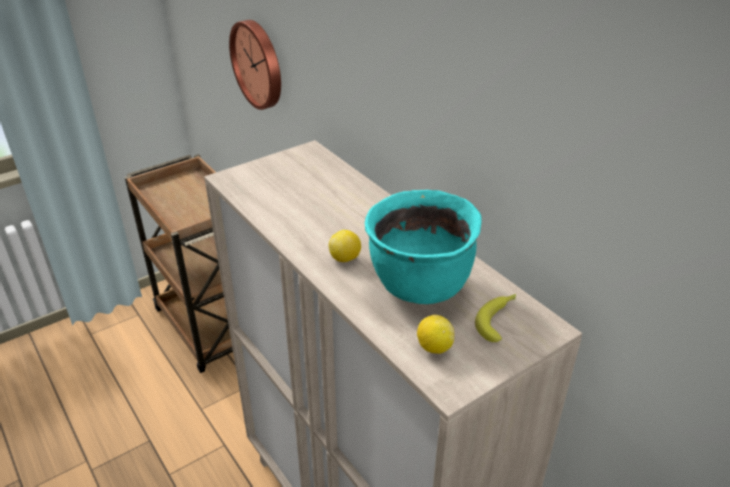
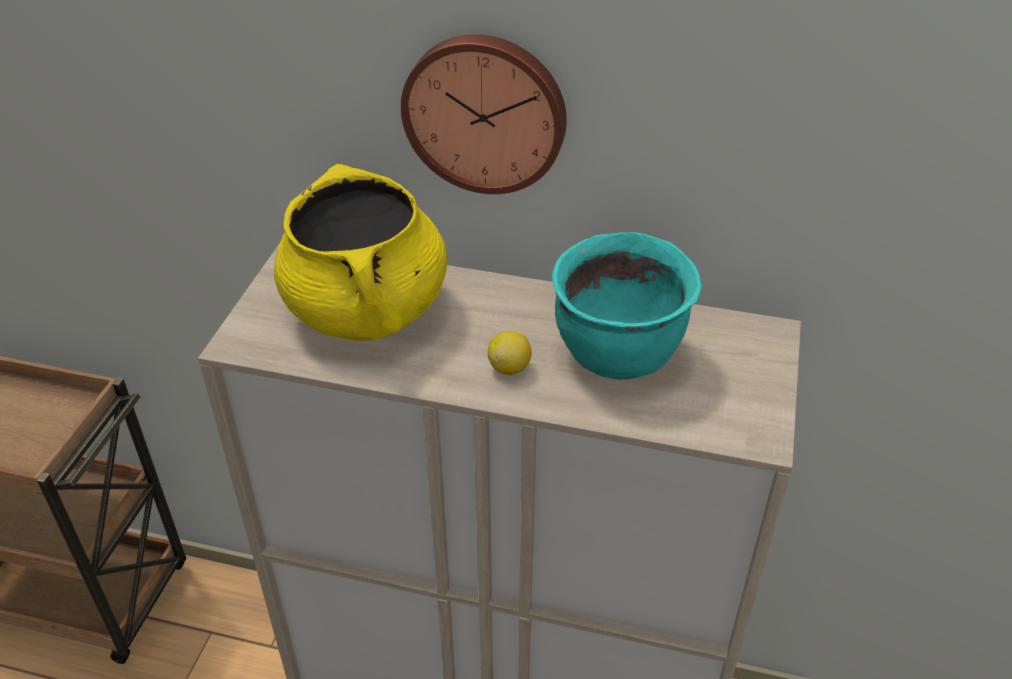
camera: 40 degrees left, 5 degrees up
wall clock [229,20,281,110] -> wall clock moved to [401,34,567,194]
lemon [417,315,454,354] -> none
banana [475,294,516,342] -> none
none -> yellow cooking pot [274,164,447,341]

